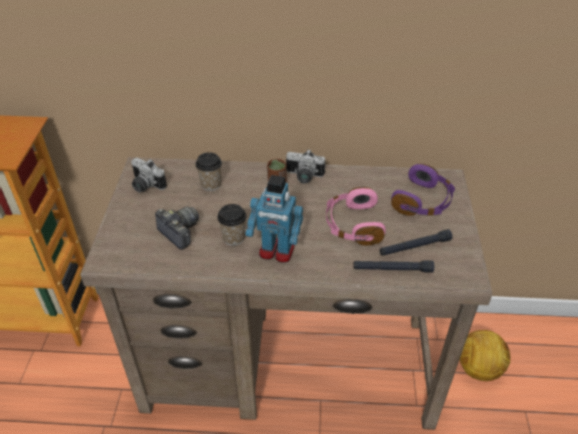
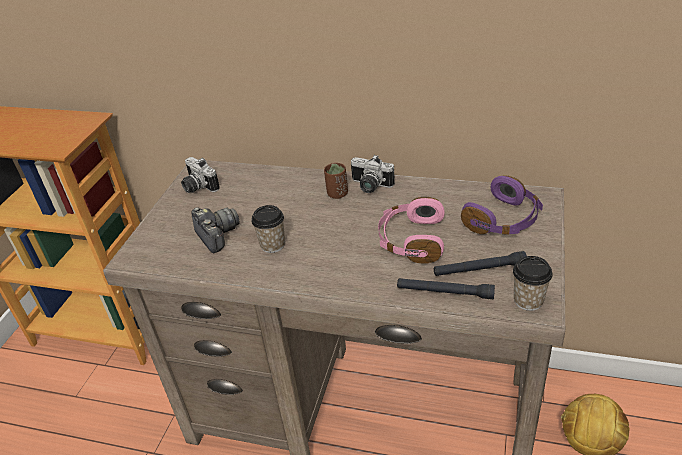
camera: 15 degrees right, 5 degrees down
cup [195,152,222,191] -> cup moved to [513,256,553,311]
toy robot [245,175,303,263] -> none

